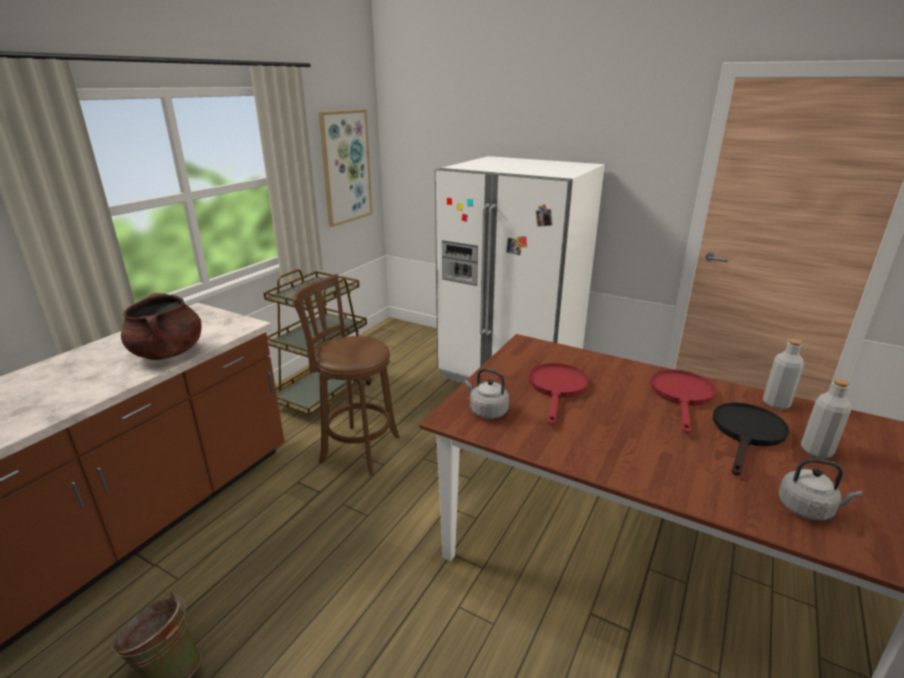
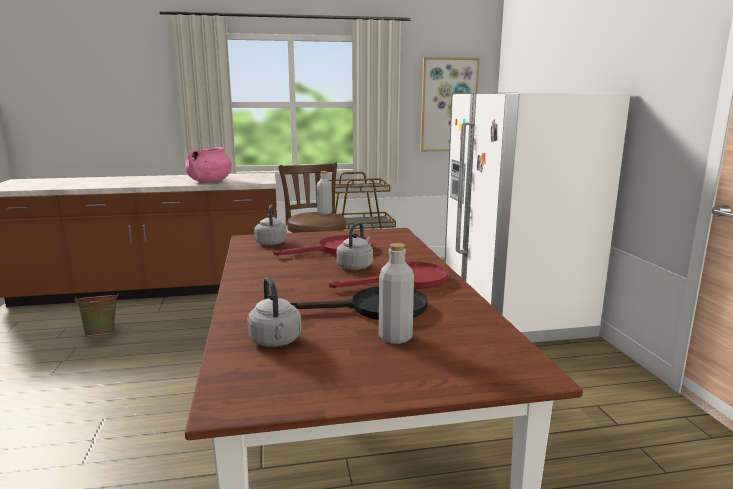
camera: 50 degrees right, 10 degrees down
brown cooking pot [121,293,202,360] -> pink cooking pot [185,147,232,182]
grey bottle [763,339,804,410] -> grey bottle moved to [317,171,332,214]
none -> grey kettle [337,222,373,270]

